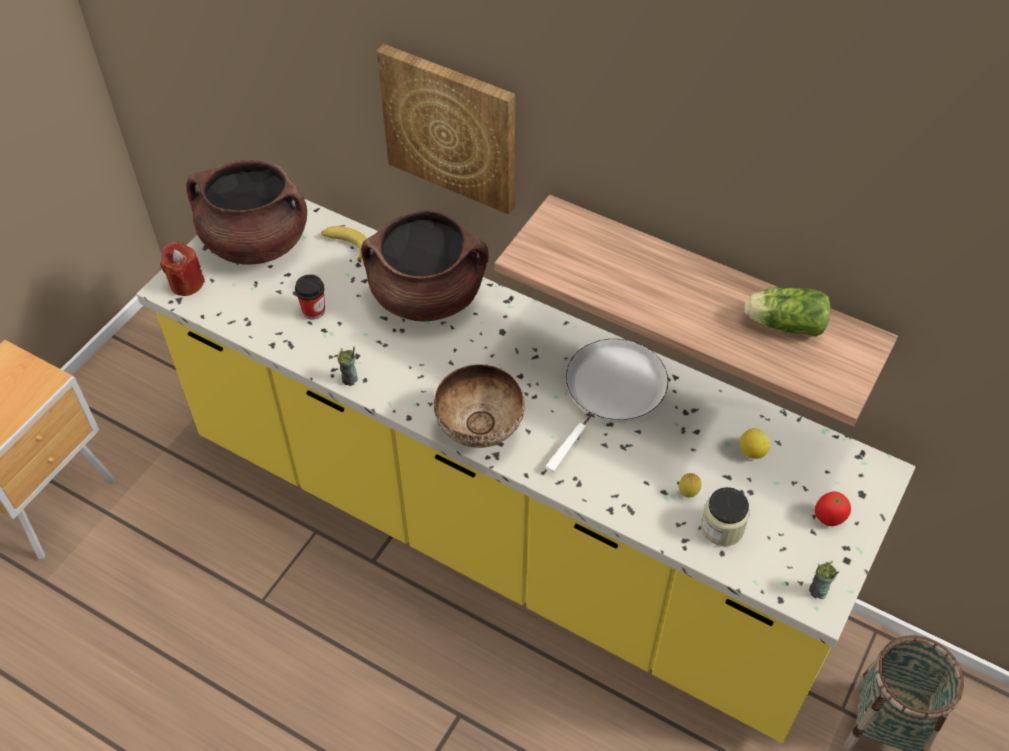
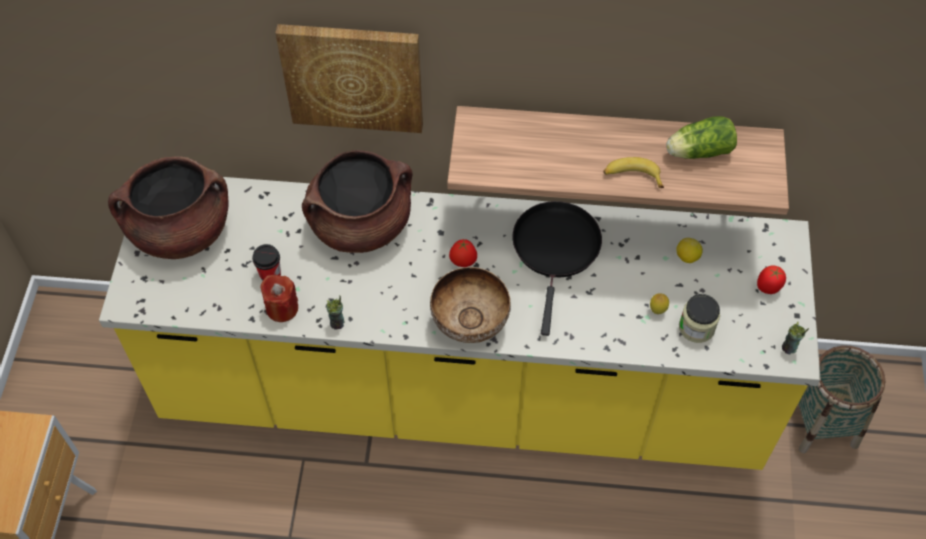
camera: 25 degrees left, 5 degrees up
red candle [160,241,205,296] -> red candle moved to [260,275,298,322]
banana [321,226,367,262] -> banana moved to [603,157,664,188]
white frying pan [546,339,669,472] -> black frying pan [512,201,602,336]
none -> tomato [449,239,477,267]

